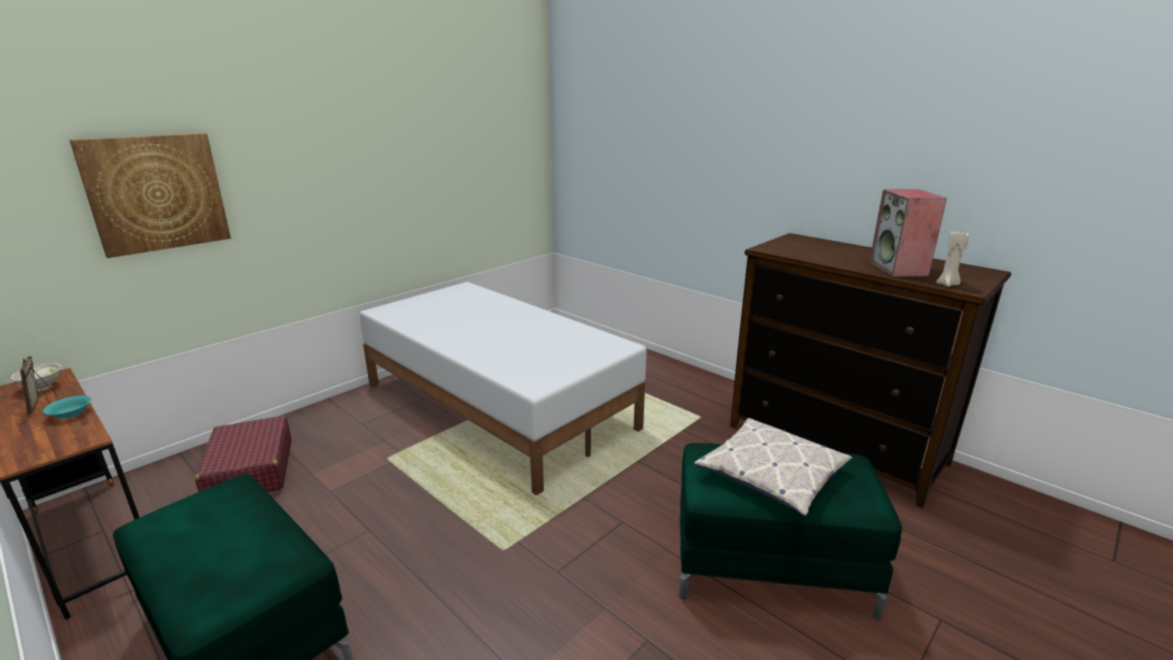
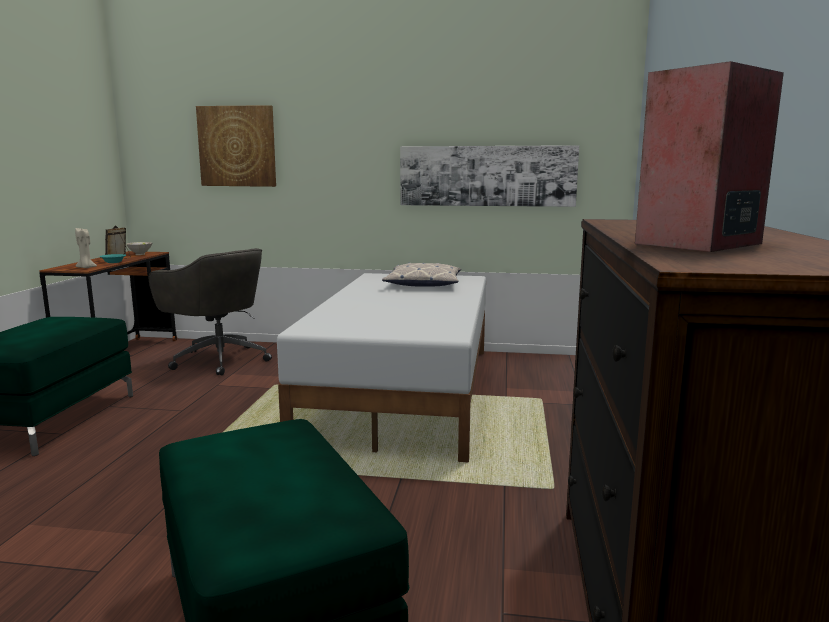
camera: 55 degrees right, 10 degrees down
red suitcase [195,416,291,492] -> grey office chair [149,248,272,375]
pillow [694,418,852,516] -> pillow moved to [382,262,461,287]
beige candle [936,230,969,287] -> beige candle moved to [75,228,97,268]
none -> picture [400,145,579,207]

